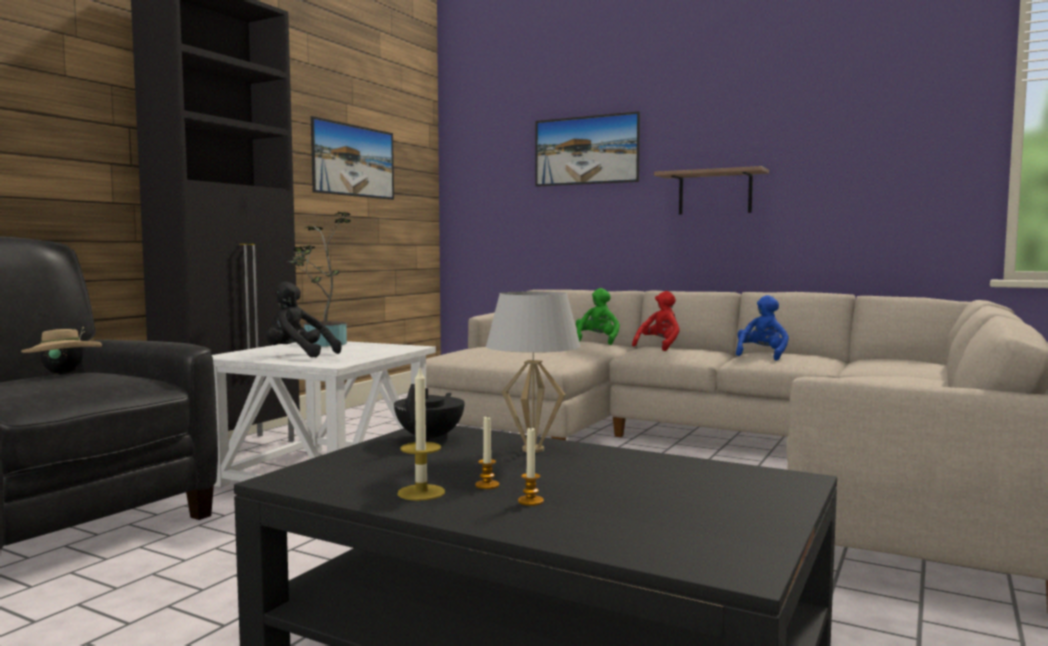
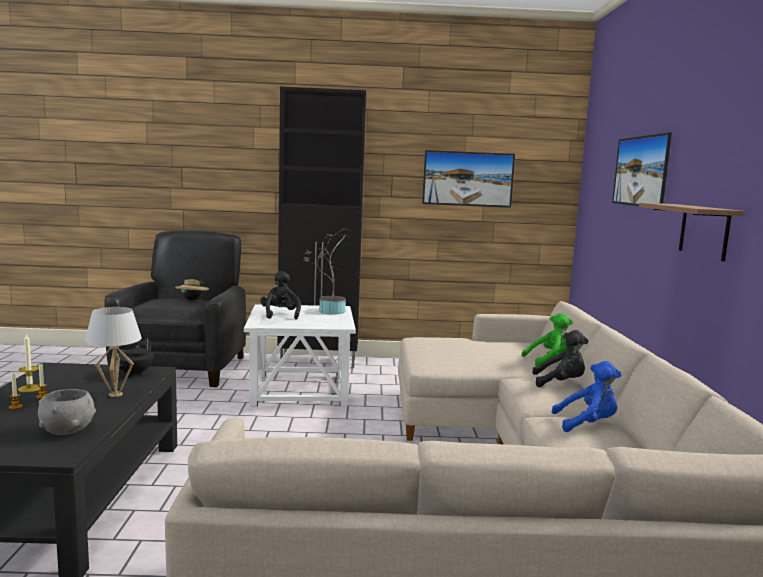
camera: 60 degrees right, 5 degrees up
black teapot [394,384,465,441] -> black teapot turned 120 degrees clockwise [115,338,154,377]
red plush toy [632,291,680,351] -> black plush toy [532,330,588,387]
none -> grey bowl [38,389,96,435]

